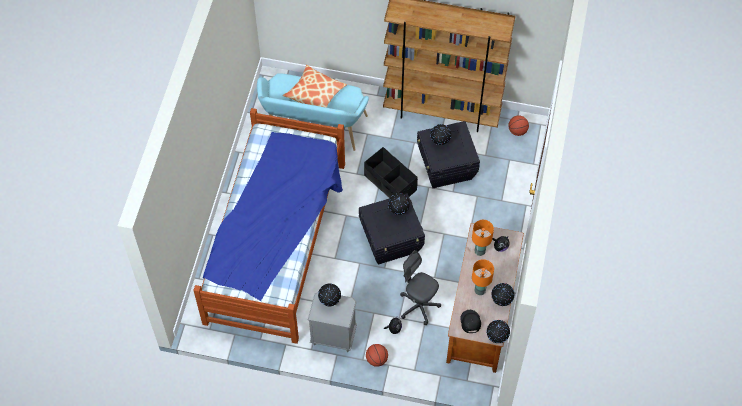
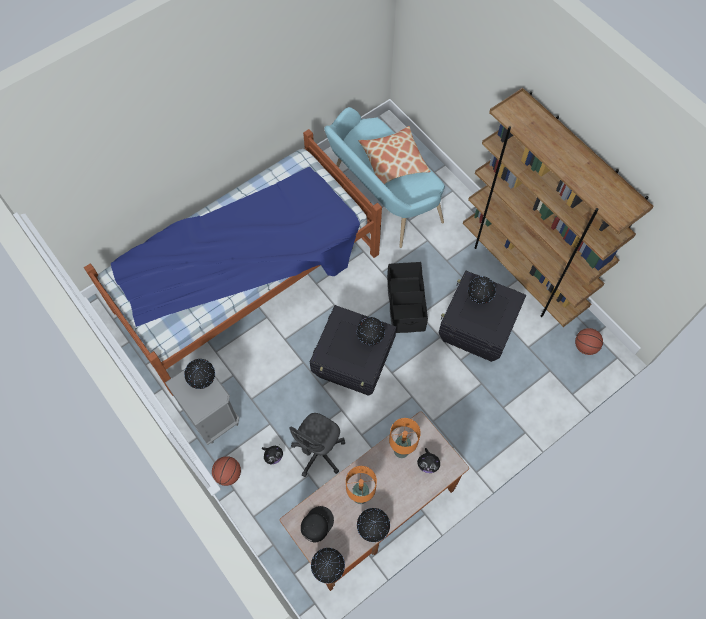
camera: 40 degrees right, 5 degrees up
grey office chair [400,250,441,325] -> grey office chair turned 135 degrees counterclockwise [289,413,345,477]

